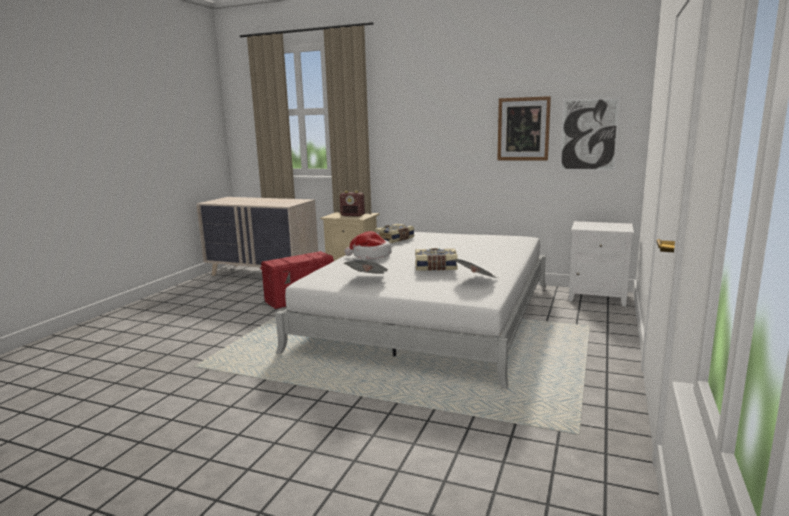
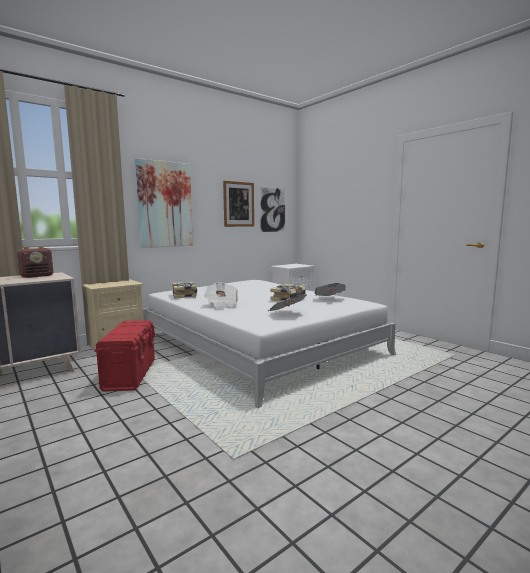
camera: 60 degrees left, 5 degrees down
radio [339,191,365,217] -> radio moved to [17,246,53,278]
hat [345,231,392,259] -> newspaper [204,282,238,309]
none -> picture [135,158,193,248]

